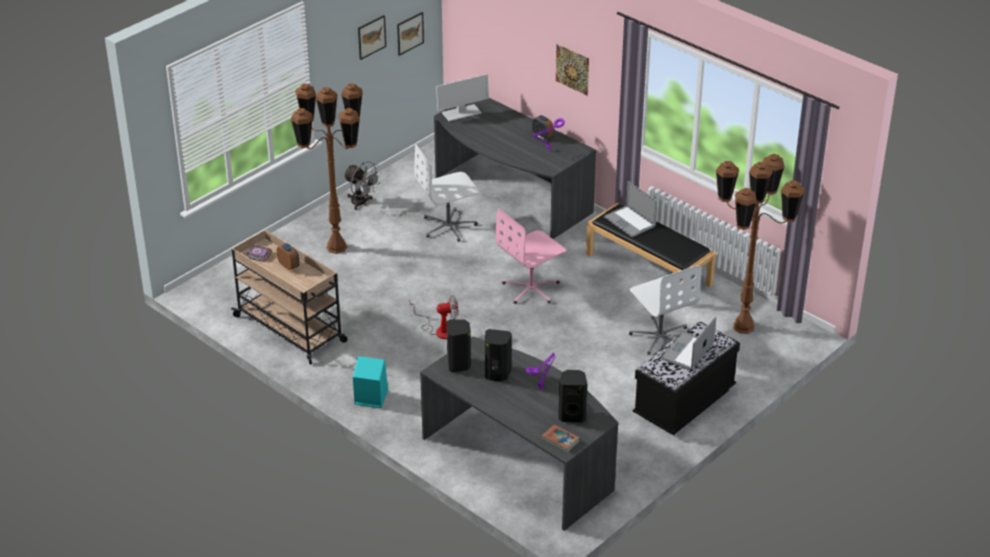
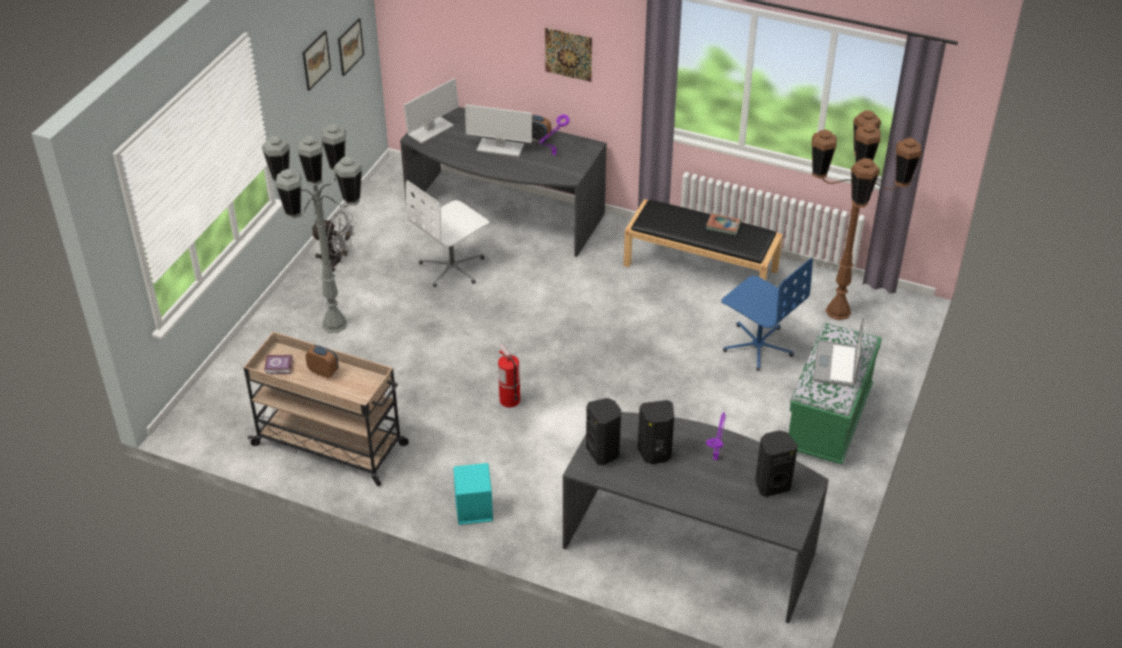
camera: 20 degrees left, 5 degrees up
brown floor lamp [291,83,363,254] -> grey floor lamp [262,124,363,333]
fan [410,295,459,339] -> fire extinguisher [498,344,520,408]
pink office chair [496,209,566,304] -> none
book [542,424,580,453] -> book moved to [706,213,741,235]
laptop [604,181,657,237] -> none
white office chair [629,265,701,355] -> blue office chair [721,258,813,371]
black bench [633,322,740,435] -> green bench [789,323,882,464]
none -> monitor [465,104,532,157]

